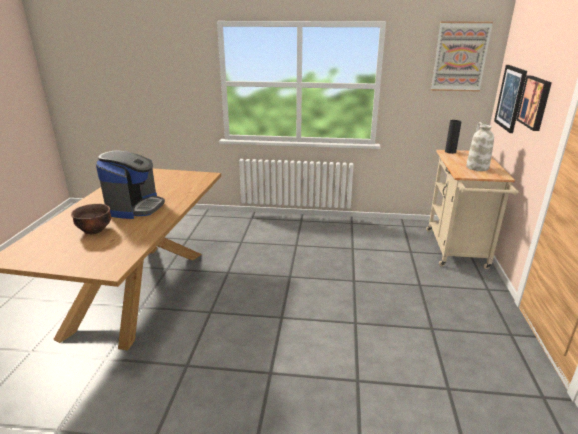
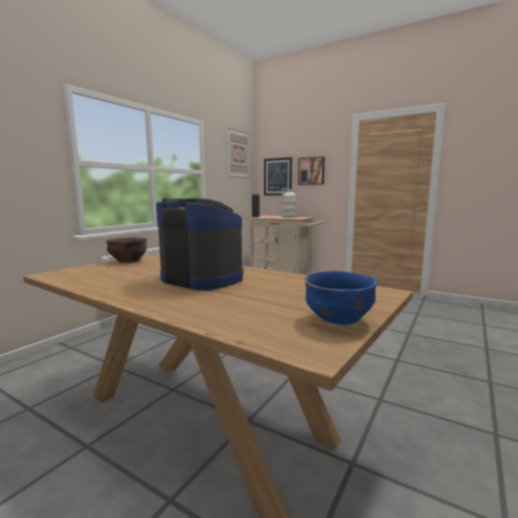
camera: 65 degrees left, 15 degrees down
brown bowl [71,204,111,234] -> brown bowl moved to [106,237,147,263]
none -> blue bowl [304,271,378,325]

